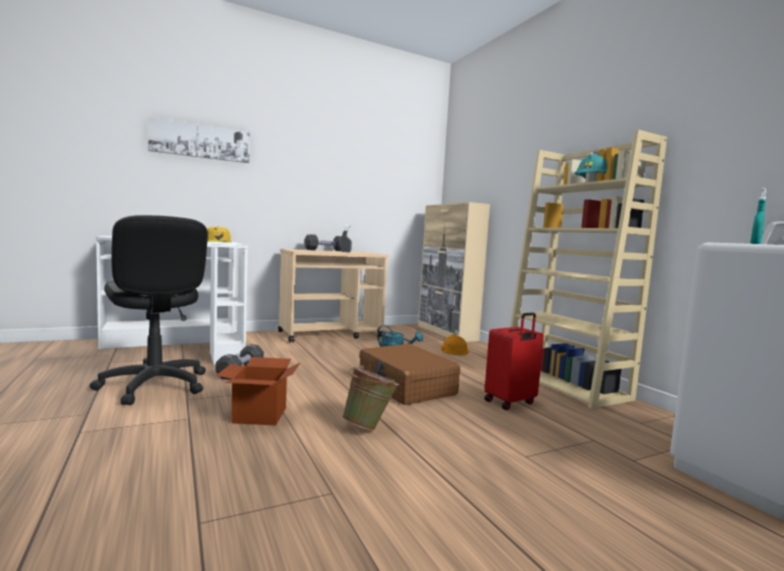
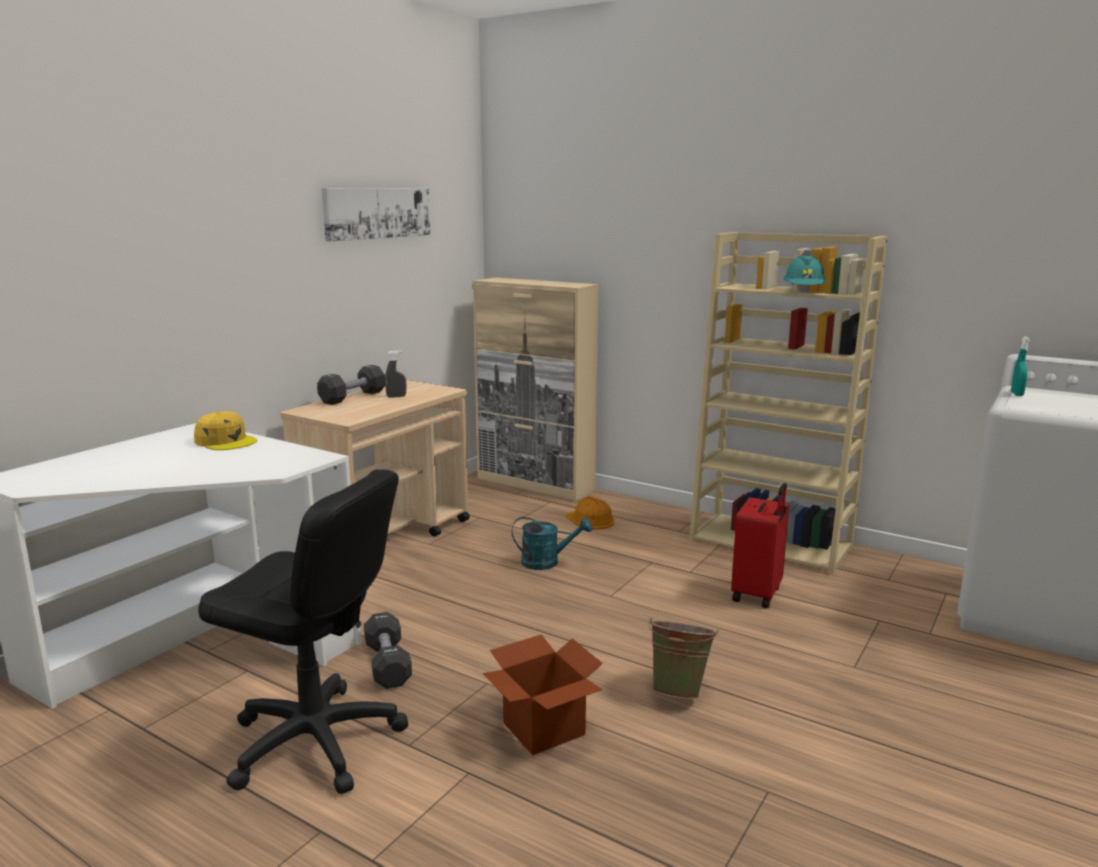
camera: 30 degrees left, 10 degrees up
picture [148,117,250,163] -> picture moved to [322,188,431,241]
brown suitcase [359,344,460,405] -> none

